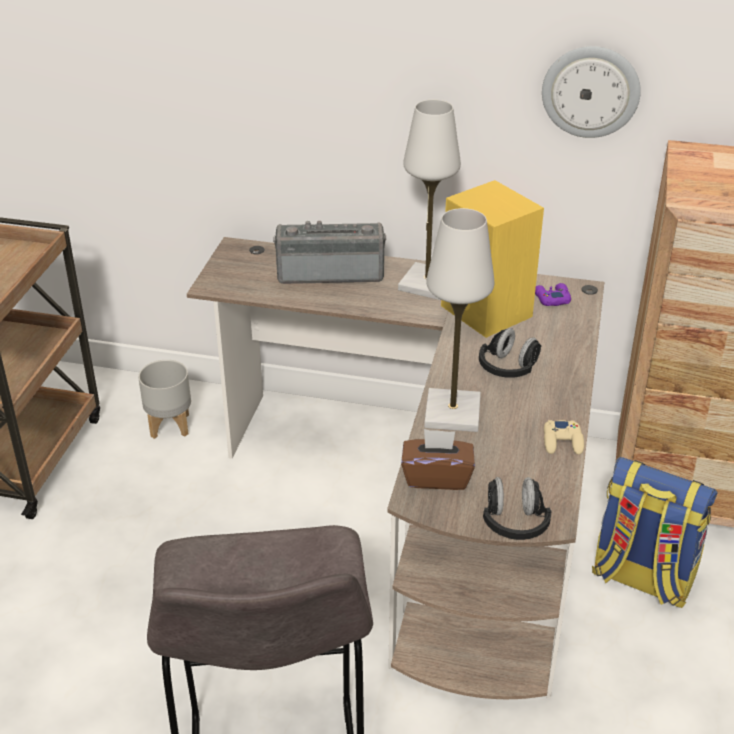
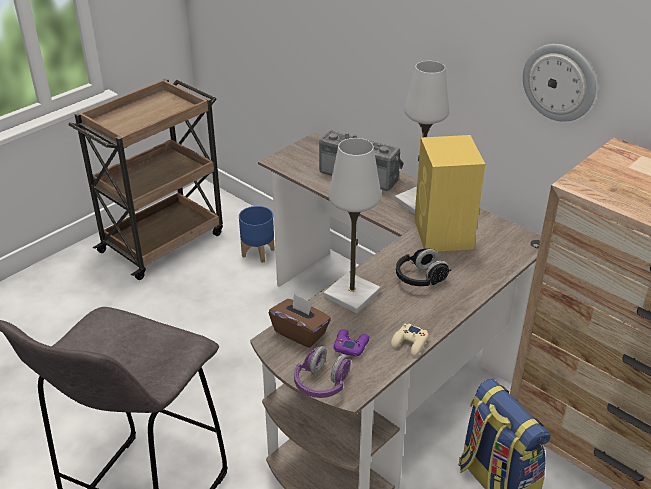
camera: 30 degrees right, 0 degrees up
grey planter [138,360,191,439] -> blue planter [239,206,275,263]
black headphones [483,477,552,540] -> purple headphones [294,346,351,398]
purple game controller [535,283,571,306] -> purple game controller moved to [334,329,369,357]

